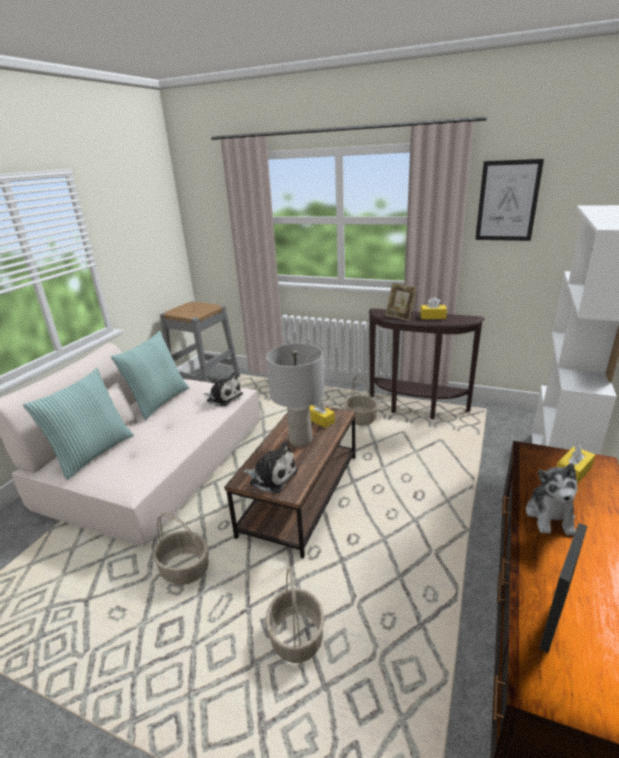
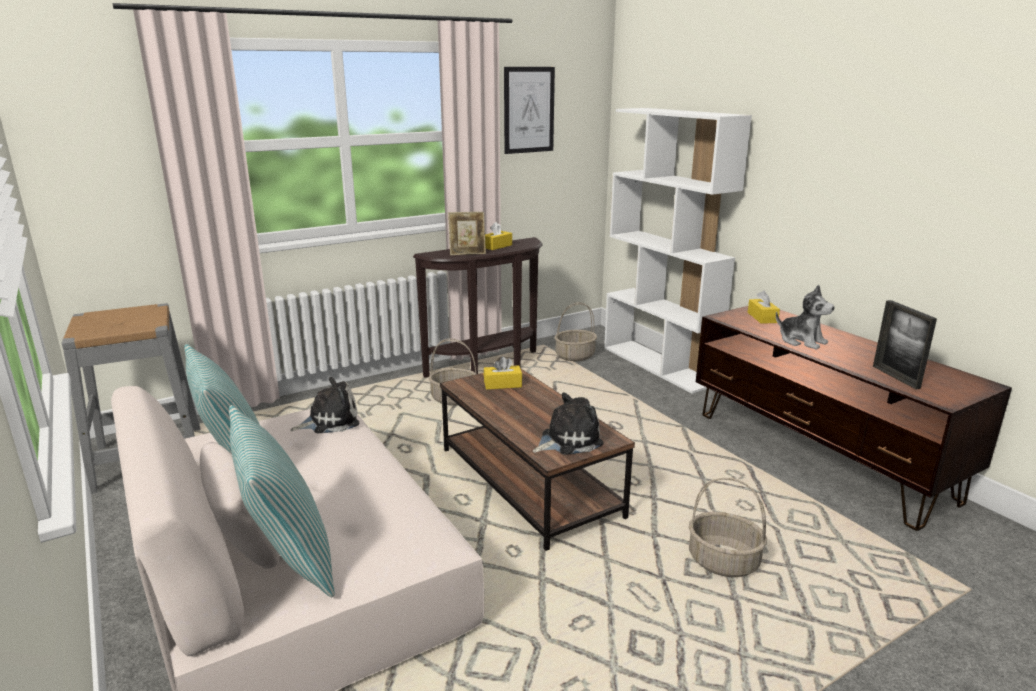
camera: 55 degrees left, 5 degrees down
basket [153,513,209,585] -> basket moved to [554,302,597,361]
grey table lamp [266,344,325,447] -> none

